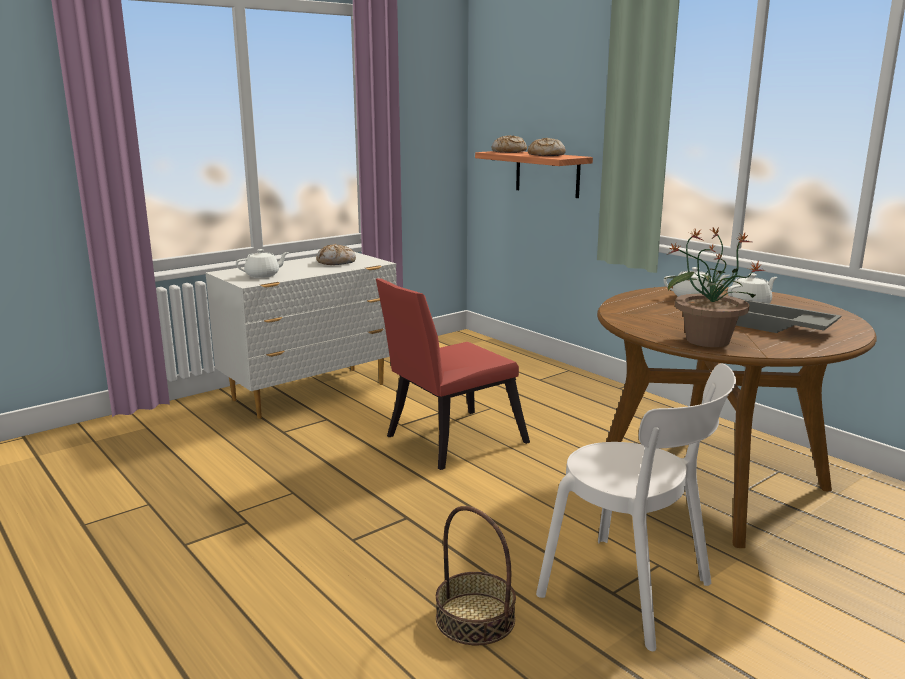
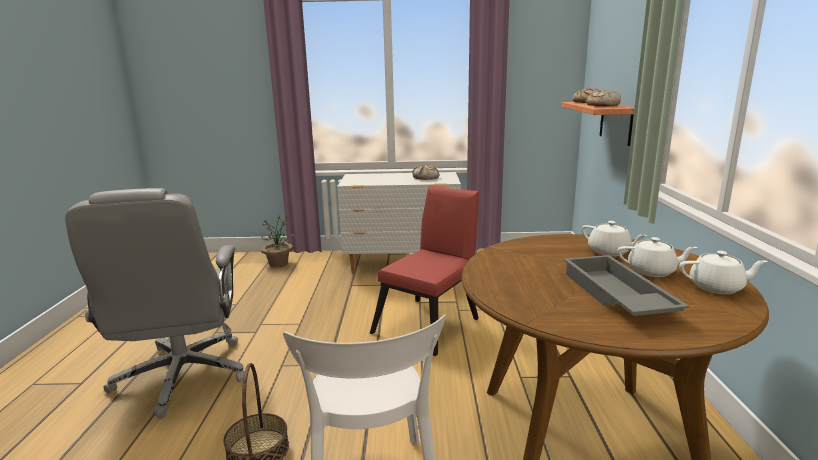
camera: 40 degrees right, 0 degrees up
white teapot [236,249,289,278] -> white teapot moved to [679,251,768,294]
red chair [376,278,530,470] -> red chair turned 120 degrees clockwise [370,185,479,356]
potted plant [664,227,765,347] -> potted plant moved to [261,215,296,267]
none -> grey office chair [65,188,245,418]

